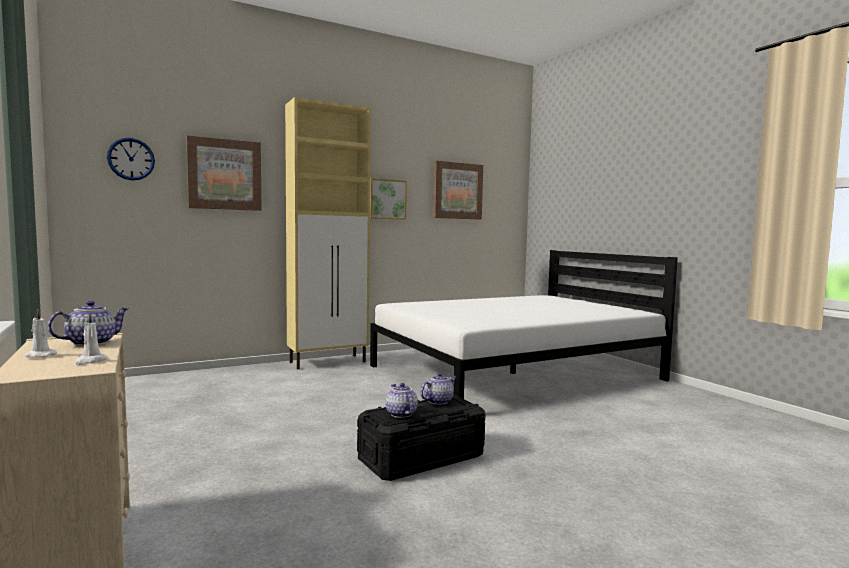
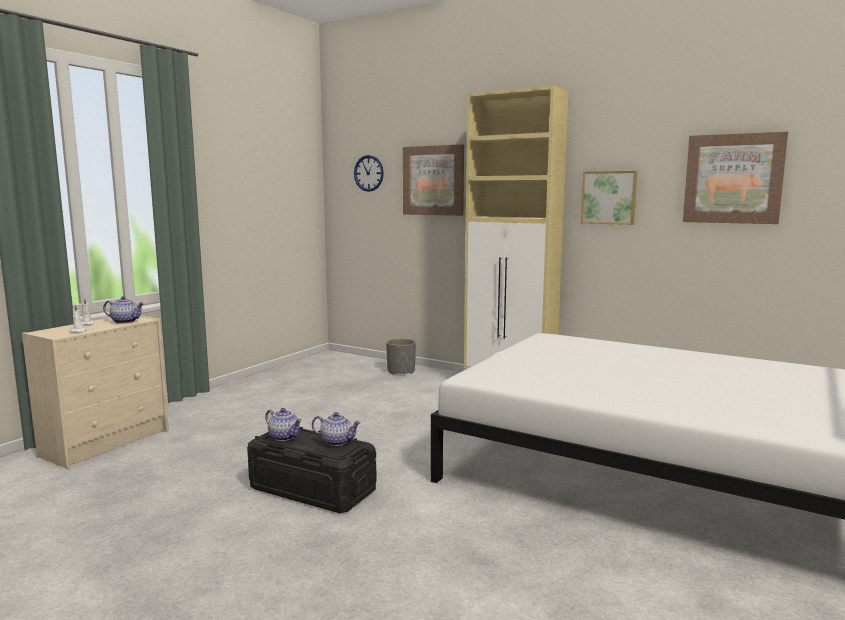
camera: 60 degrees right, 5 degrees up
teapot [385,383,418,418] -> teapot turned 90 degrees clockwise [265,408,302,441]
none -> grey planter [386,338,416,375]

